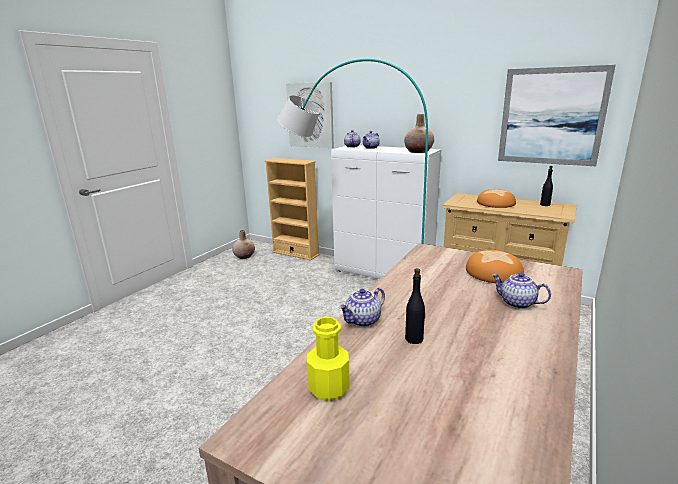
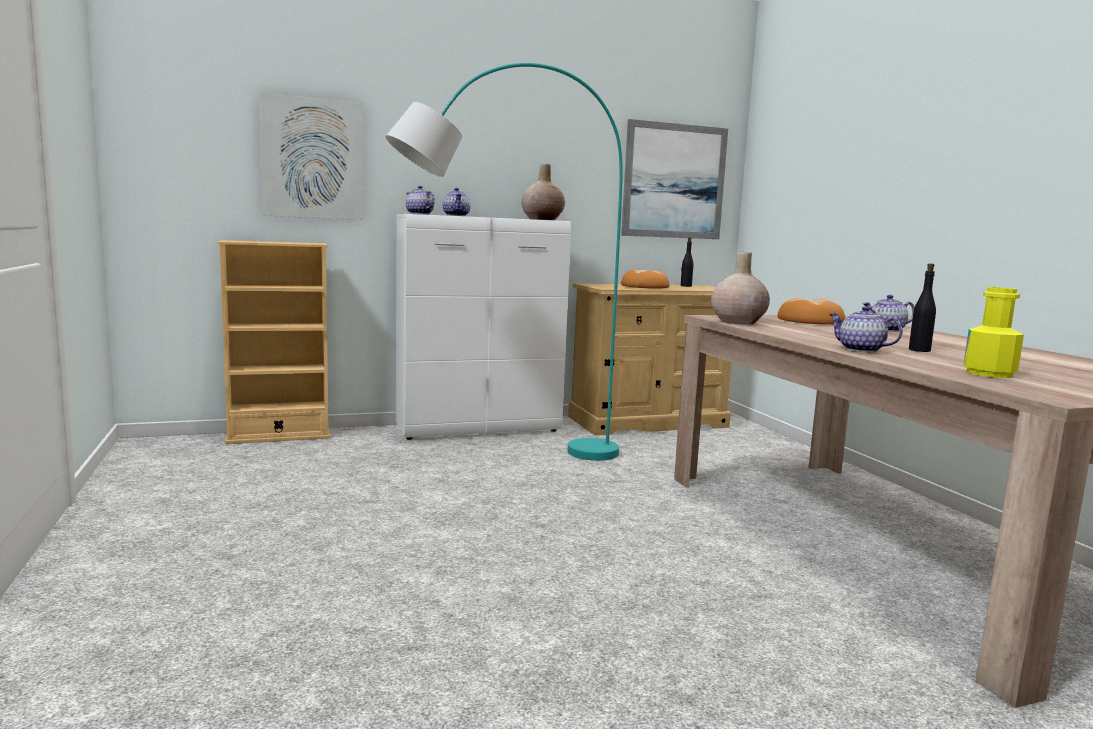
camera: 50 degrees left, 10 degrees down
beige vase [232,230,255,259] -> beige vase moved to [711,252,770,325]
teapot [339,288,385,327] -> teapot turned 135 degrees clockwise [829,306,903,352]

